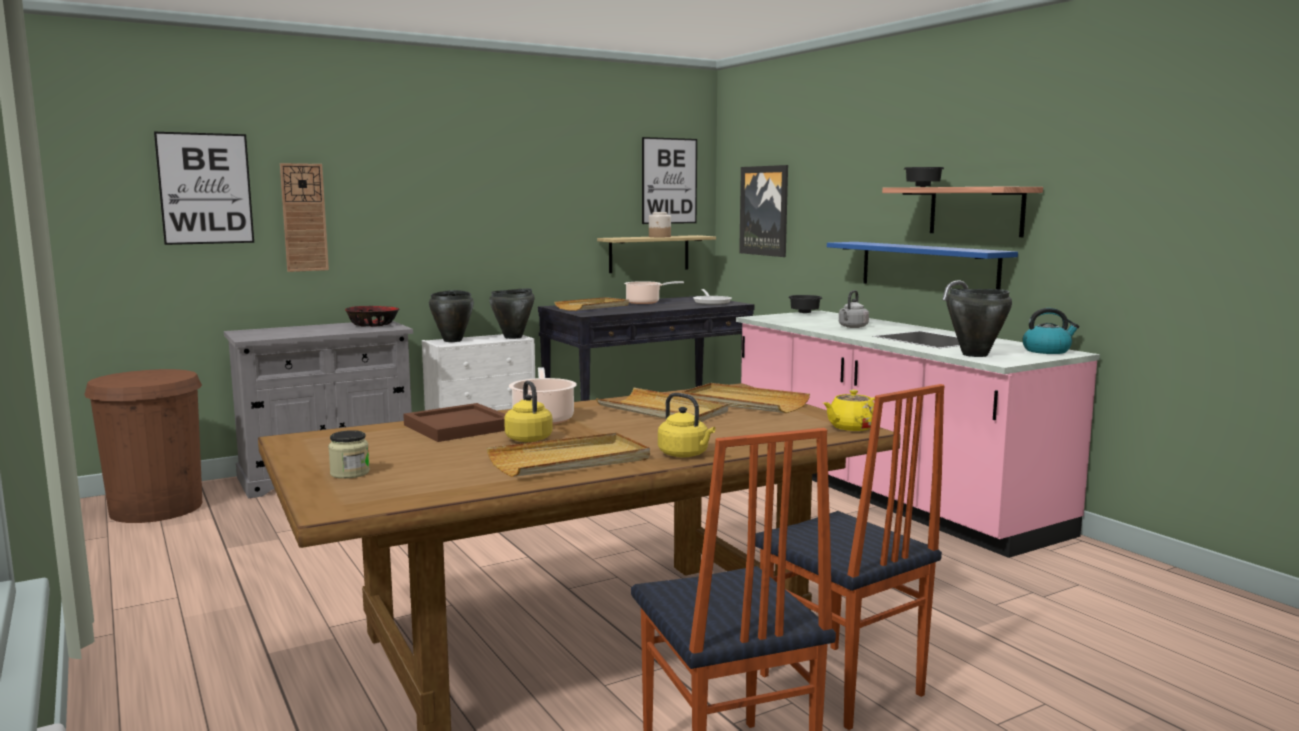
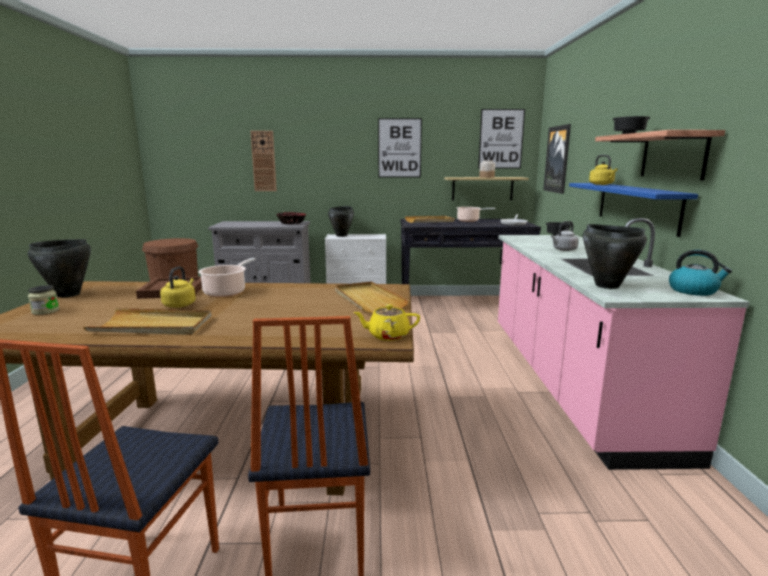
camera: 30 degrees right, 5 degrees up
picture [154,132,254,245] -> picture moved to [378,118,422,177]
black cooking pot [489,288,534,339] -> black cooking pot moved to [28,239,91,298]
beige tray [596,388,728,422] -> none
yellow kettle [658,393,715,458] -> yellow kettle moved to [589,155,617,185]

